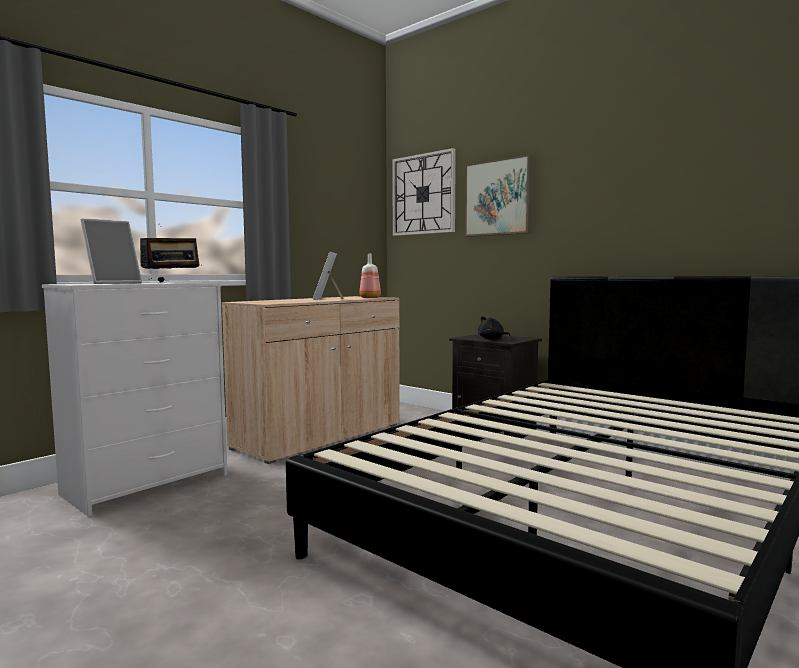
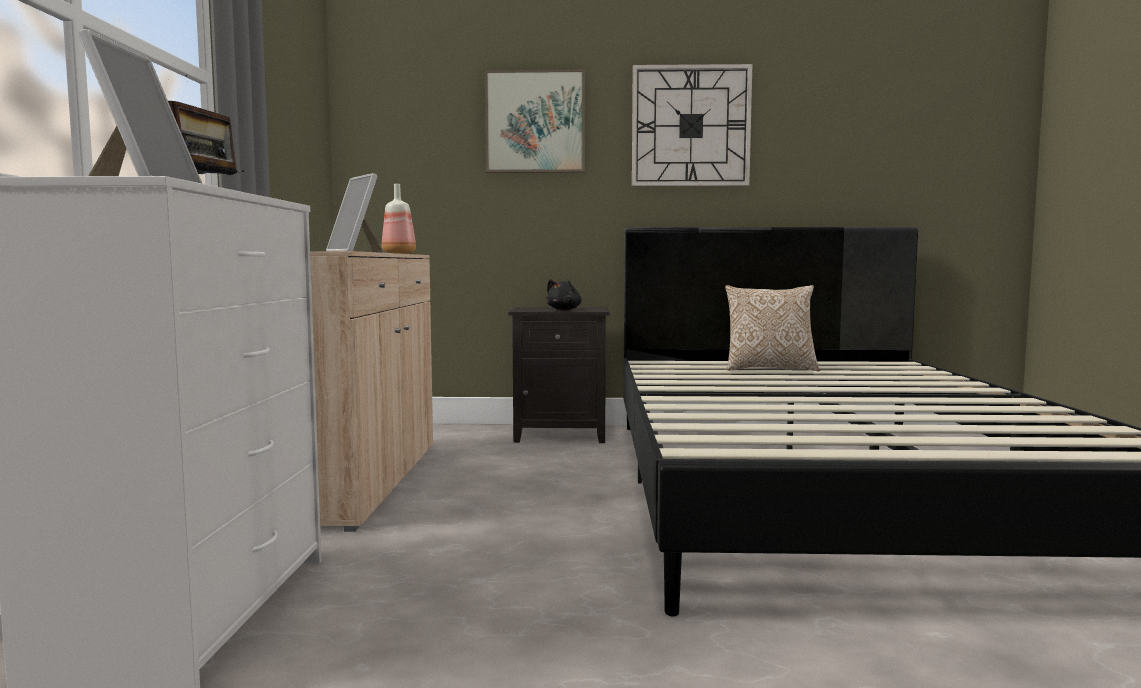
camera: 40 degrees left, 0 degrees up
wall clock [392,148,456,236] -> wall clock moved to [632,64,752,186]
none -> pillow [725,285,820,371]

